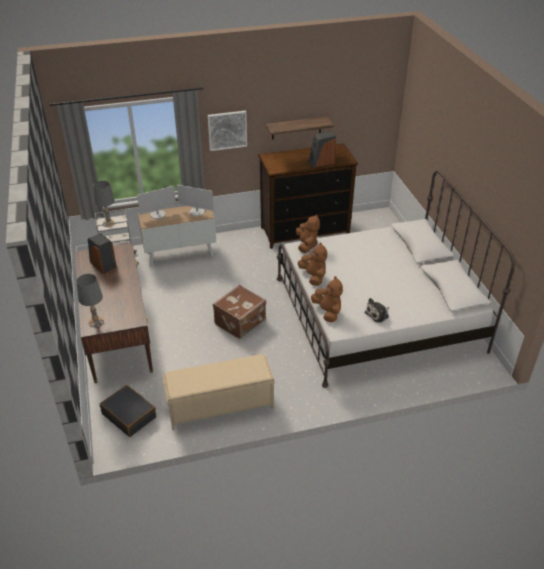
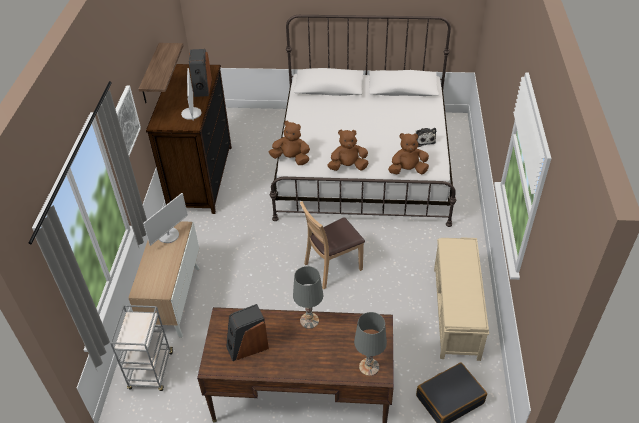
camera: 70 degrees left, 5 degrees up
grey table lamp [93,181,115,227] -> grey table lamp moved to [293,266,323,329]
monitor [137,186,176,219] -> monitor moved to [181,68,201,121]
brown suitcase [213,285,266,339] -> brown chair [300,201,365,289]

